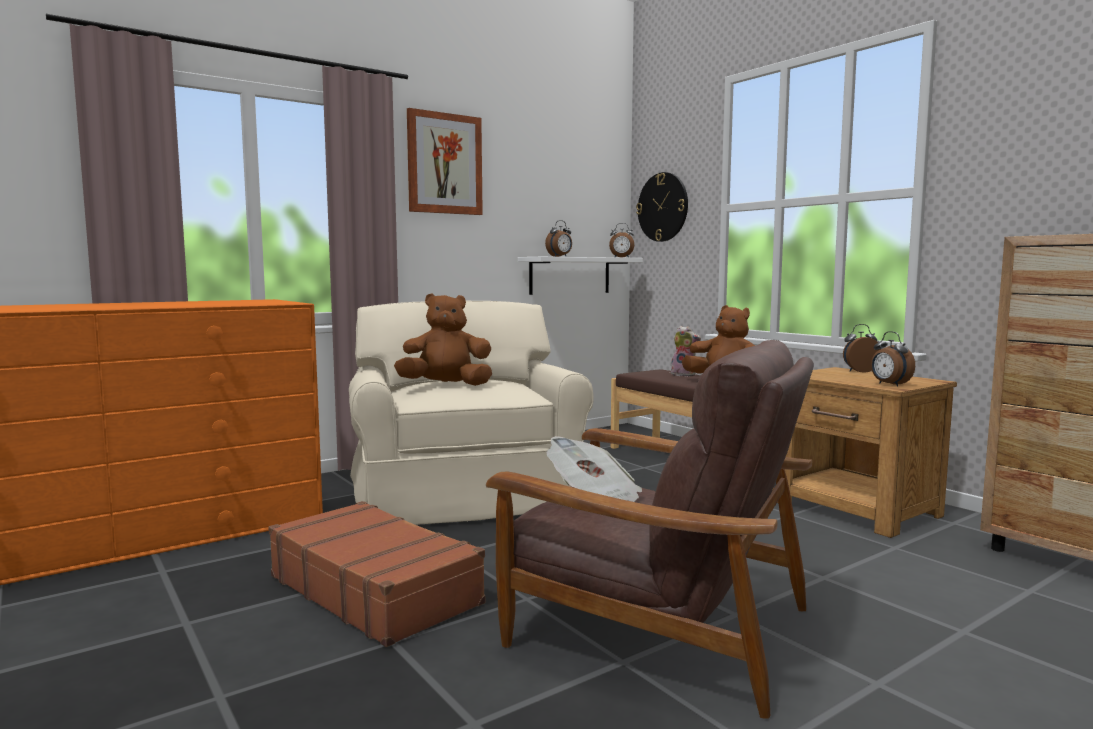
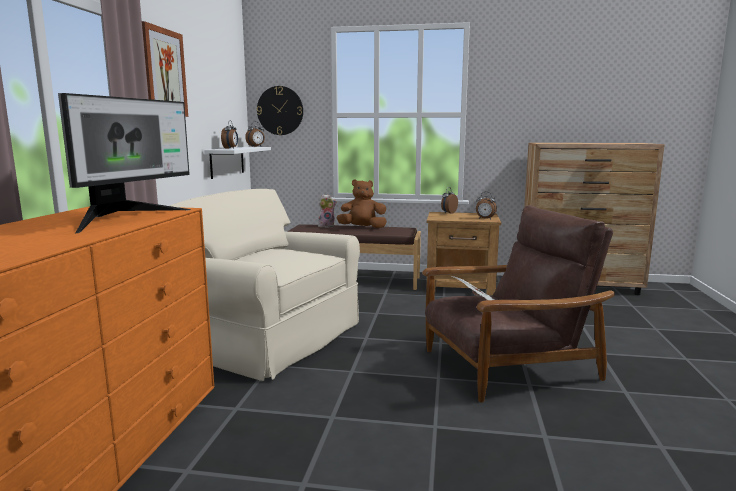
camera: 45 degrees left, 5 degrees up
brown suitcase [269,501,485,647] -> none
brown plush toy [394,294,492,386] -> none
none -> monitor [58,93,191,233]

